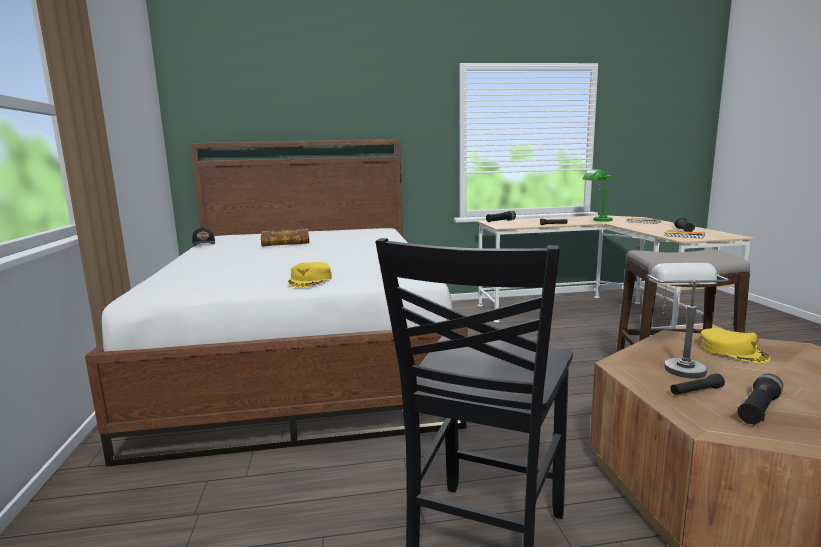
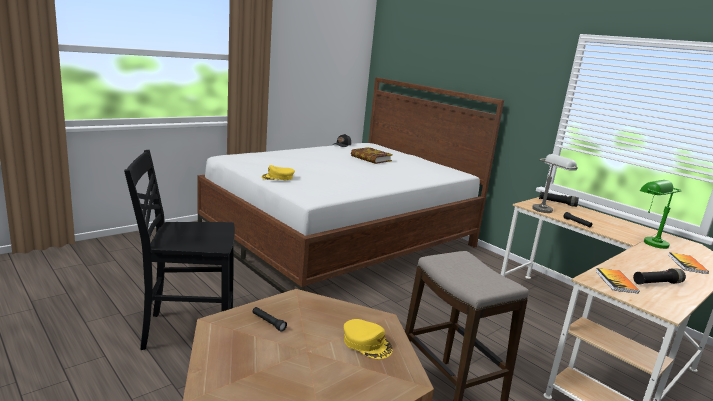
camera: 55 degrees right, 5 degrees up
grey table lamp [646,263,730,379] -> grey table lamp moved to [532,154,578,213]
yellow cap [701,328,770,363] -> yellow cap turned 75 degrees counterclockwise [344,319,393,359]
black flashlight [738,374,783,424] -> none

